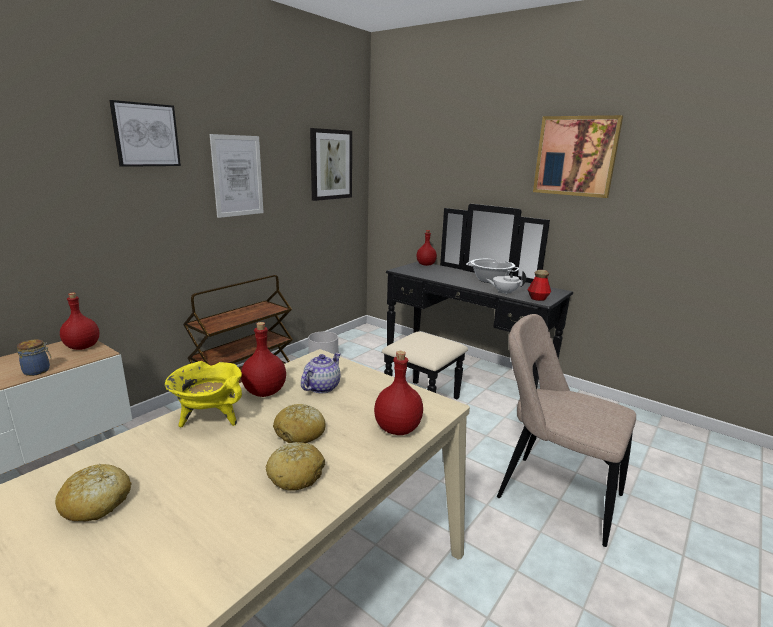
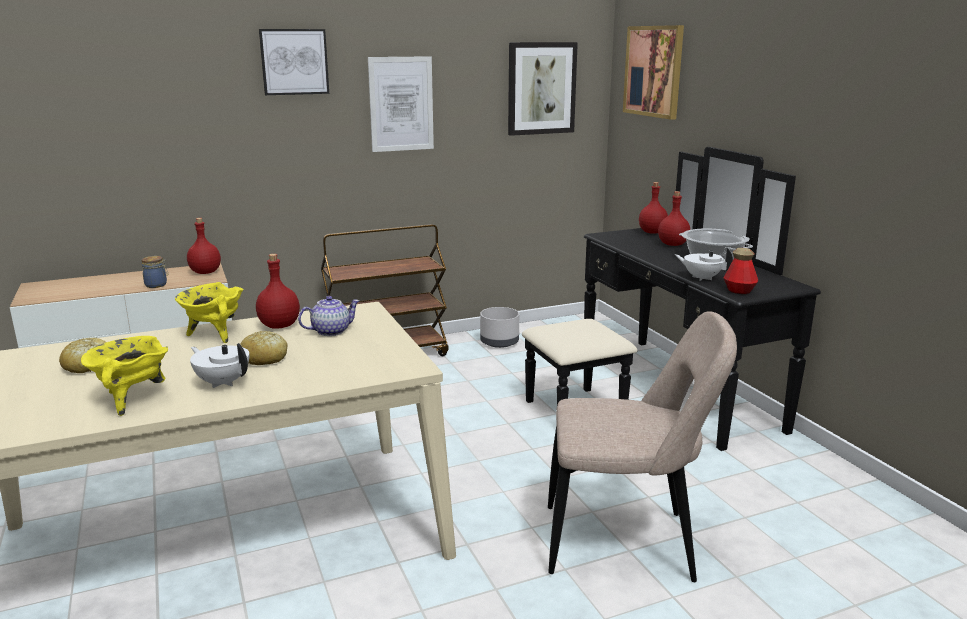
camera: 30 degrees right, 0 degrees up
bread [266,442,325,491] -> white teapot [190,343,249,388]
red bottle [374,351,423,435] -> red bottle moved to [658,191,690,246]
beige chair [497,314,636,547] -> beige chair turned 120 degrees clockwise [548,311,737,582]
picture [533,115,623,198] -> picture moved to [623,25,684,120]
none -> yellow cooking pot [81,336,168,416]

